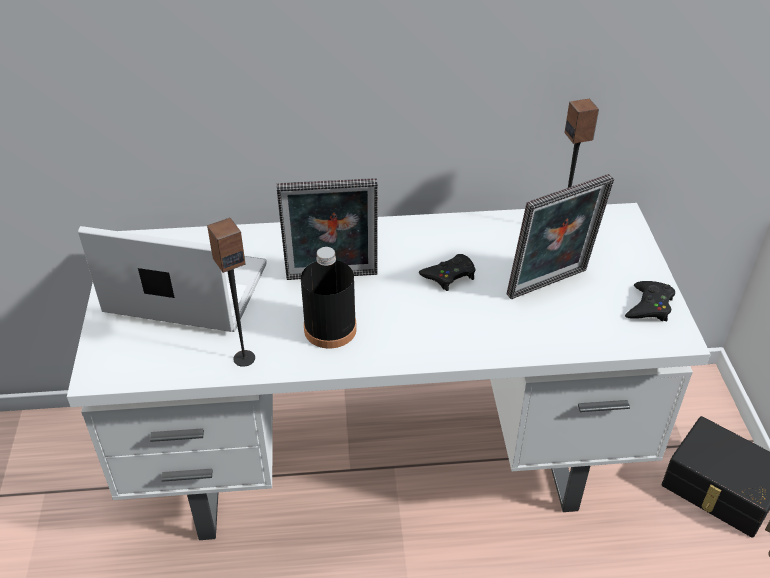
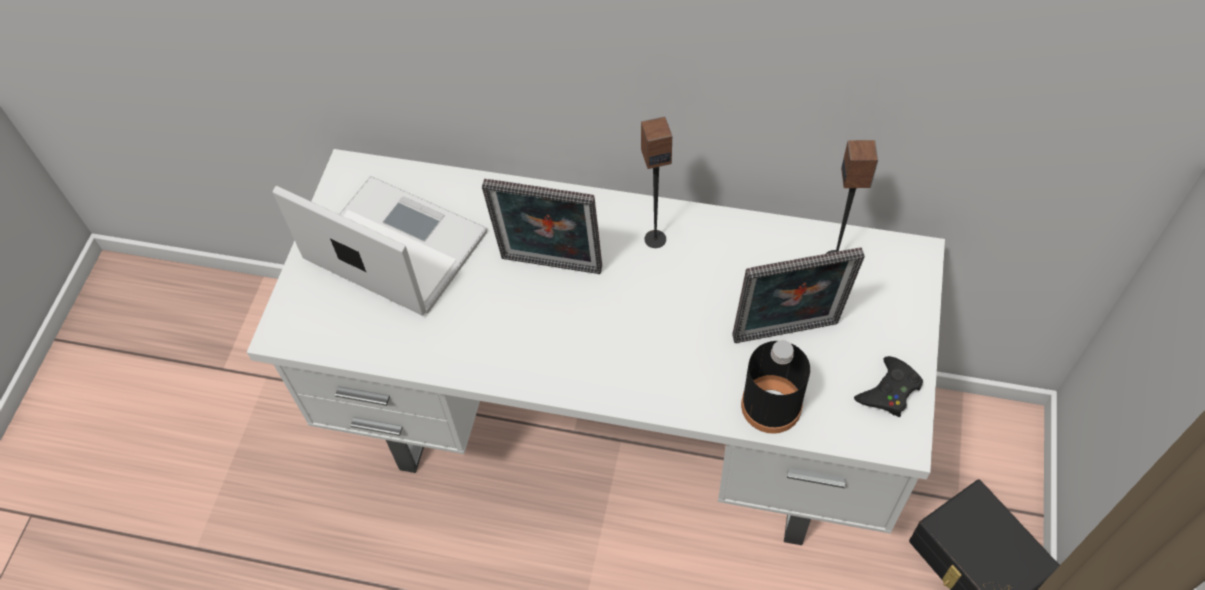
camera: 20 degrees right, 15 degrees up
speaker [207,217,255,367] -> speaker moved to [641,116,672,248]
black bottle [301,247,357,348] -> black bottle moved to [741,340,810,434]
black game controller [419,254,476,291] -> none

